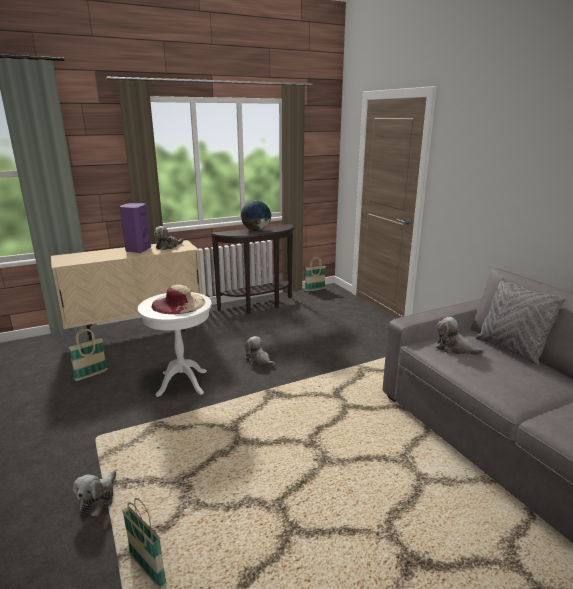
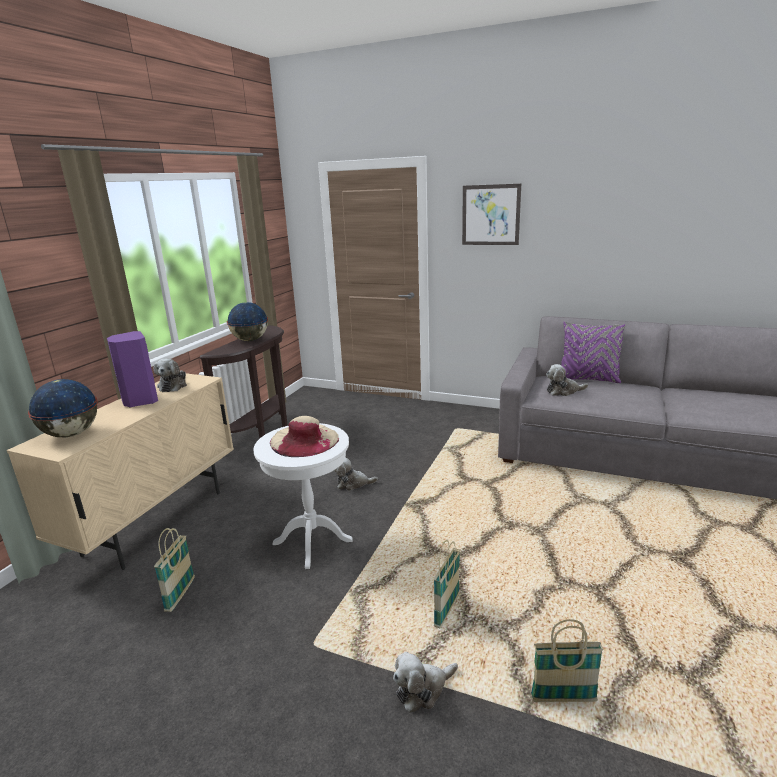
camera: 40 degrees left, 0 degrees up
plush toy [73,470,116,516] -> plush toy turned 90 degrees clockwise [393,652,458,713]
basket [304,257,326,292] -> basket moved to [434,540,460,629]
grey pillow [475,277,566,365] -> purple pillow [561,321,626,383]
none -> globe [28,379,98,437]
none -> picture [462,184,521,245]

